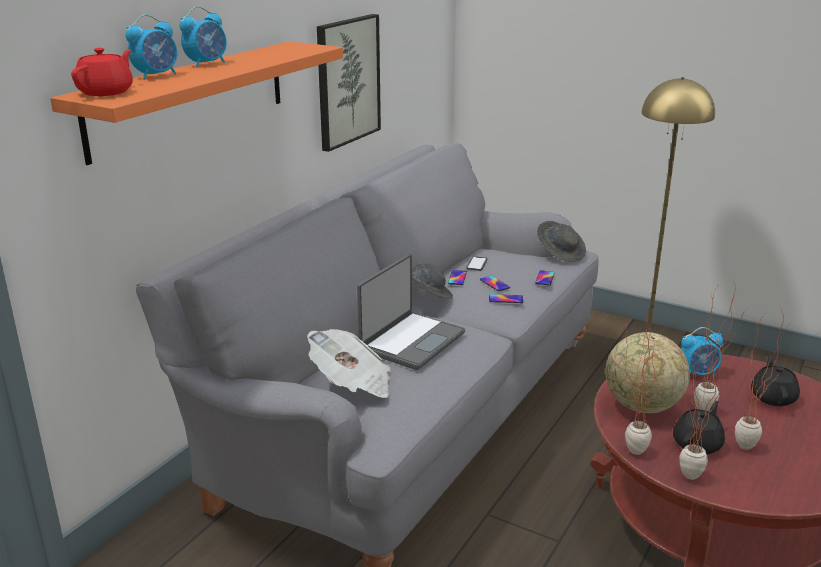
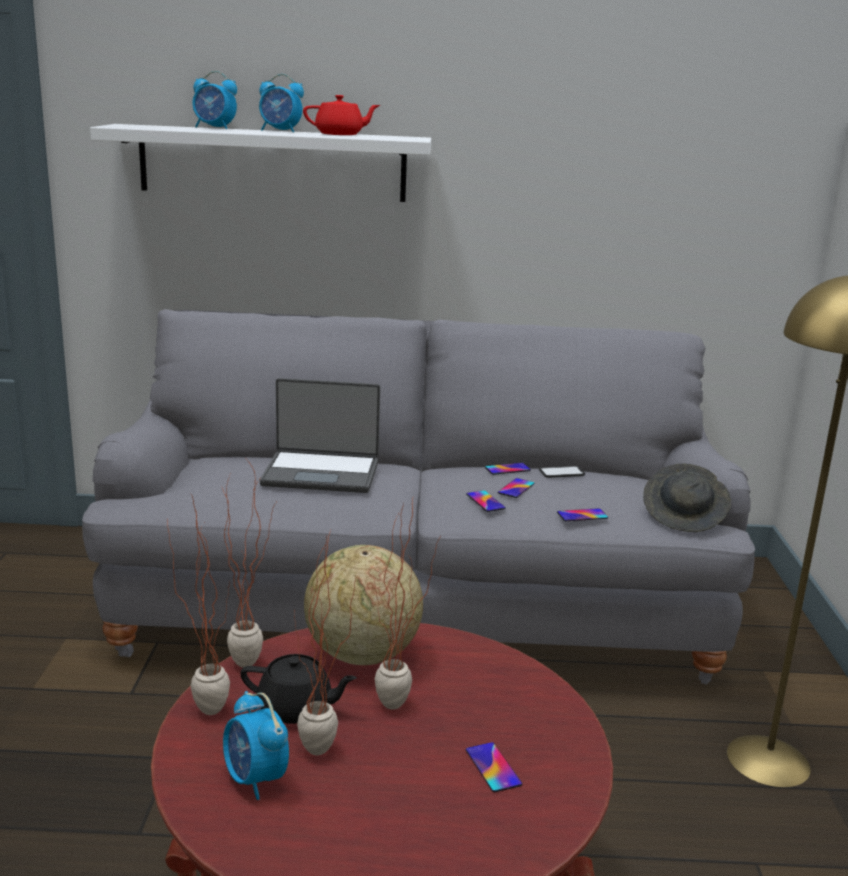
camera: 60 degrees right, 5 degrees down
orange shelf [50,41,343,165] -> white shelf [90,124,431,202]
red teapot [71,48,133,96] -> red teapot moved to [303,95,380,135]
newspaper [307,329,390,398] -> none
picture [317,14,381,152] -> none
grey hat [412,263,453,299] -> none
alarm clock [681,327,723,376] -> alarm clock moved to [223,691,289,800]
black teapot [751,355,800,406] -> phone [466,742,522,792]

